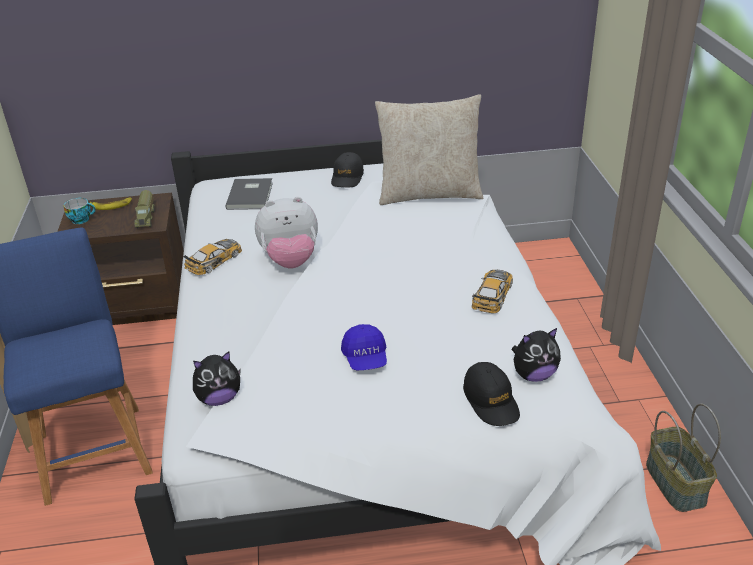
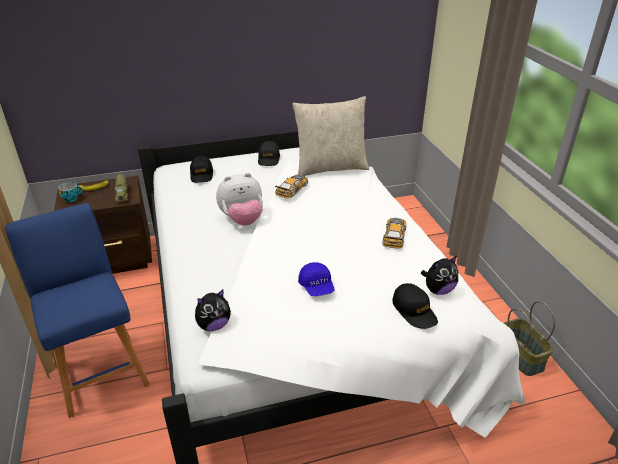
camera: 10 degrees left, 0 degrees up
toy car [183,239,242,275] -> toy car moved to [275,175,308,198]
grey book [225,178,273,210] -> black cap [190,156,213,183]

